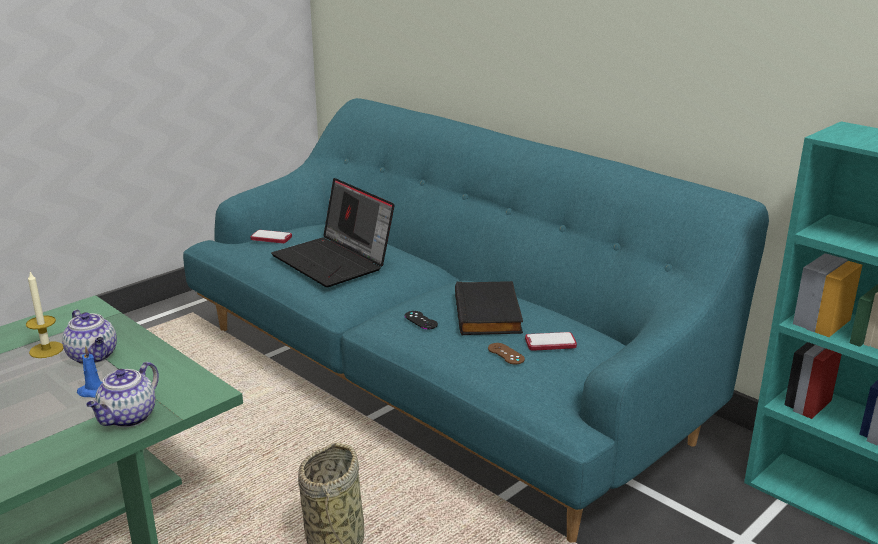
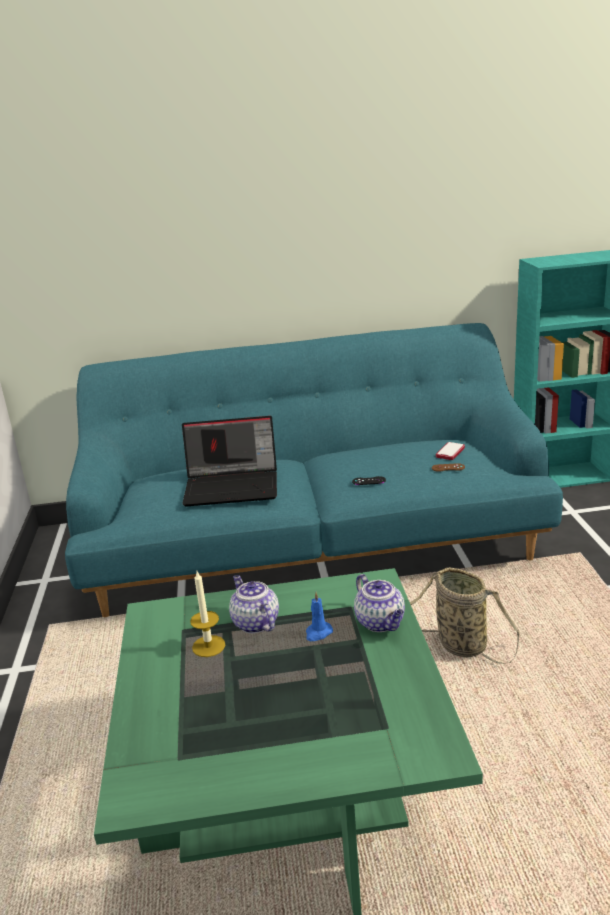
camera: 50 degrees left, 0 degrees up
teapot [62,310,117,364] -> teapot turned 120 degrees counterclockwise [229,575,279,633]
phone [250,230,292,244] -> none
black book [455,281,523,335] -> none

